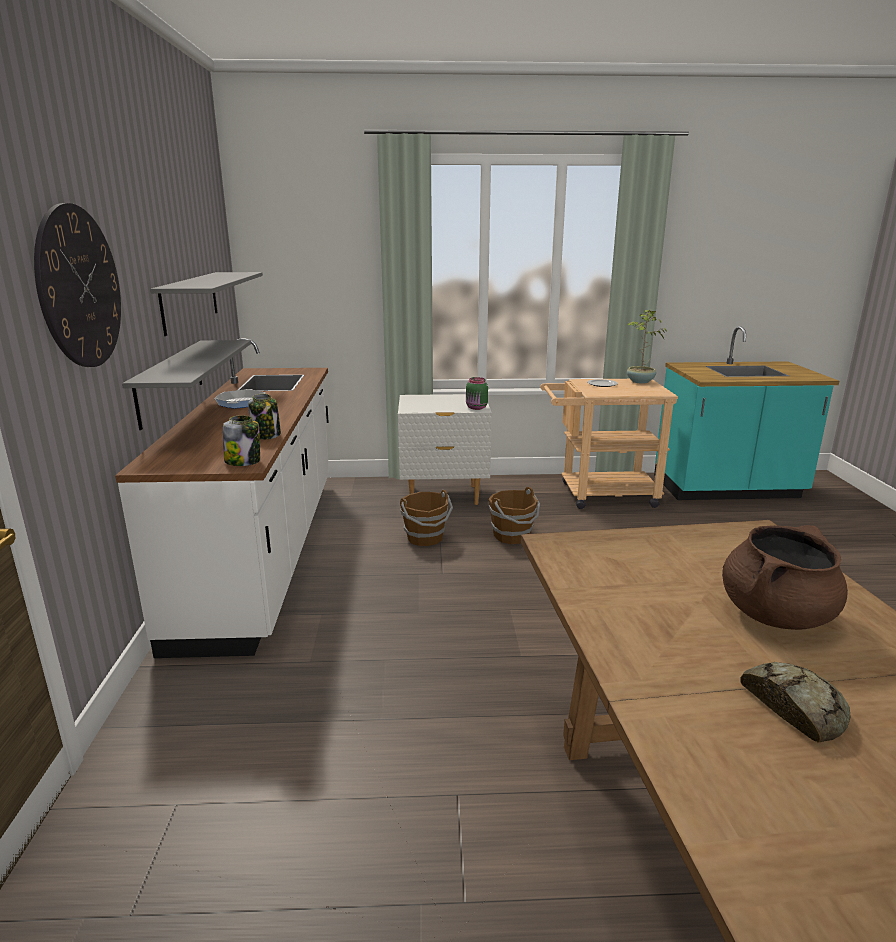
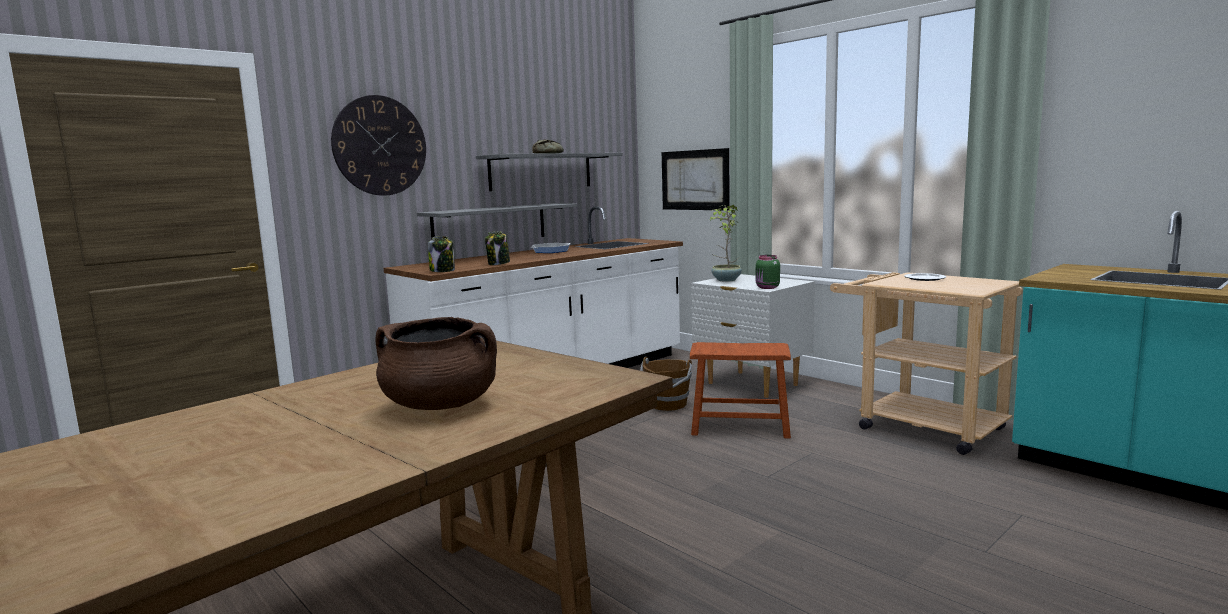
camera: 50 degrees right, 10 degrees down
brown bucket [489,487,540,544] -> brown stool [690,342,791,439]
potted plant [627,310,667,384] -> potted plant moved to [709,205,742,282]
bread [740,662,850,743] -> bread moved to [532,140,564,154]
none -> picture [662,148,730,211]

